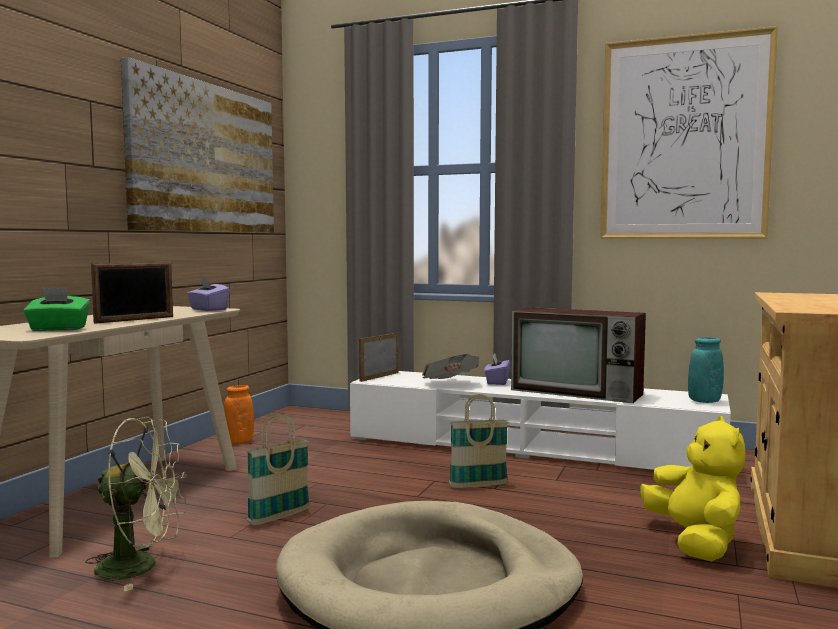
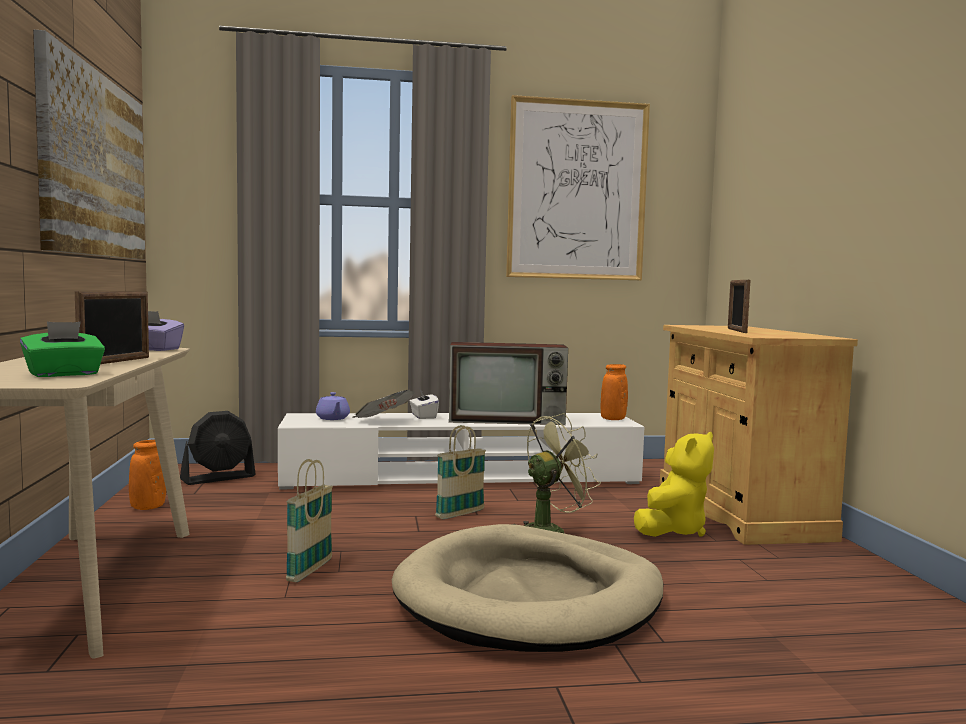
camera: 30 degrees left, 0 degrees up
green fan [86,417,186,591] -> green fan moved to [513,413,601,533]
picture frame [359,333,399,382] -> picture frame moved to [728,280,750,333]
purple tissue box [484,354,510,385] -> white tissue box [410,389,439,419]
yellow plush toy [640,416,746,562] -> yellow plush toy turned 75 degrees clockwise [634,432,714,537]
turquoise vase [688,337,724,403] -> orange vase [601,364,628,420]
none -> black fan [180,411,256,485]
none -> purple teapot [316,392,350,420]

